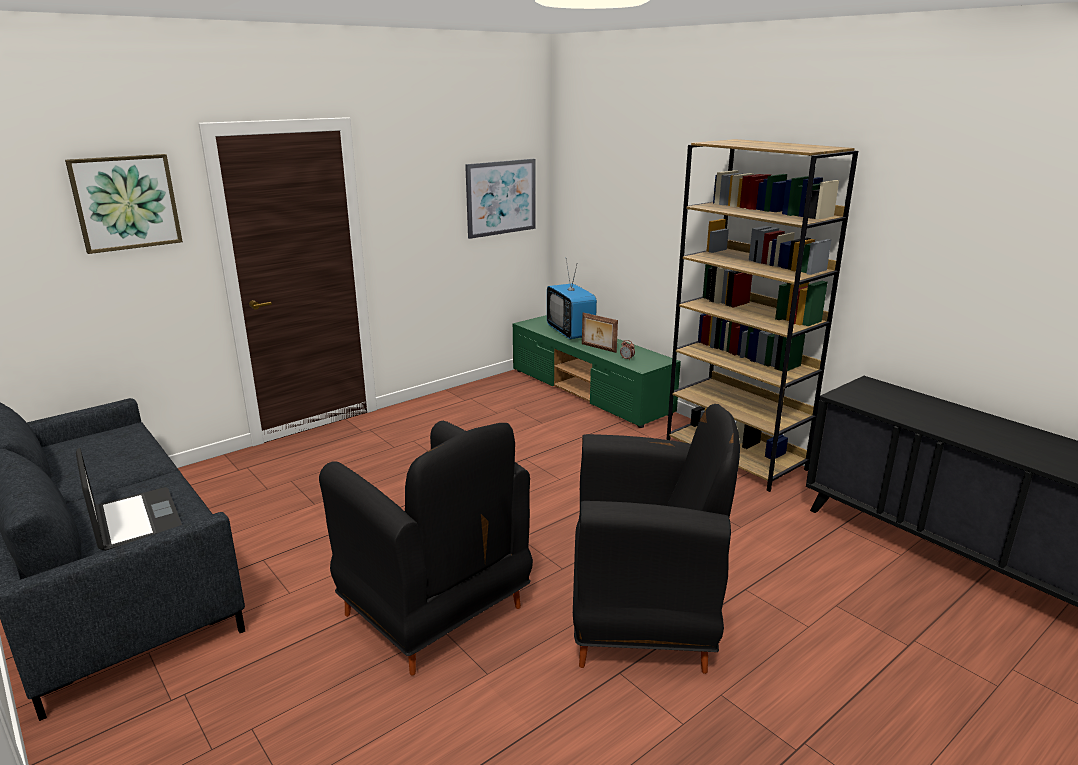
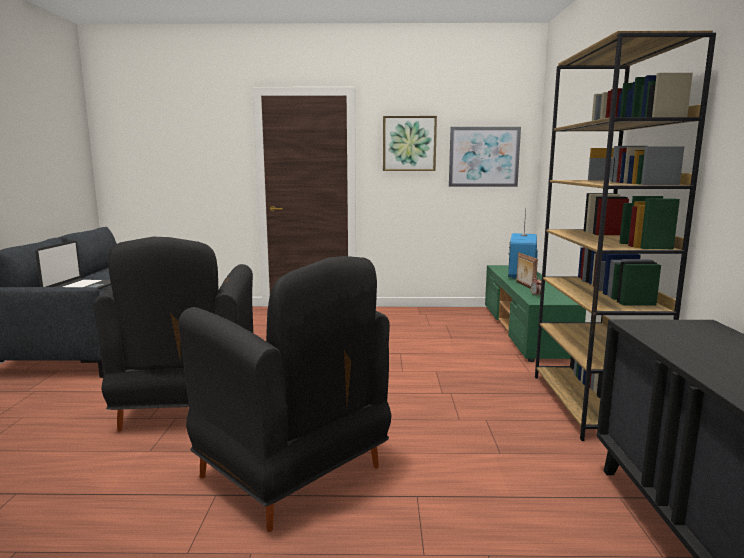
camera: 40 degrees right, 10 degrees down
picture [65,154,183,254] -> picture moved to [383,116,437,171]

